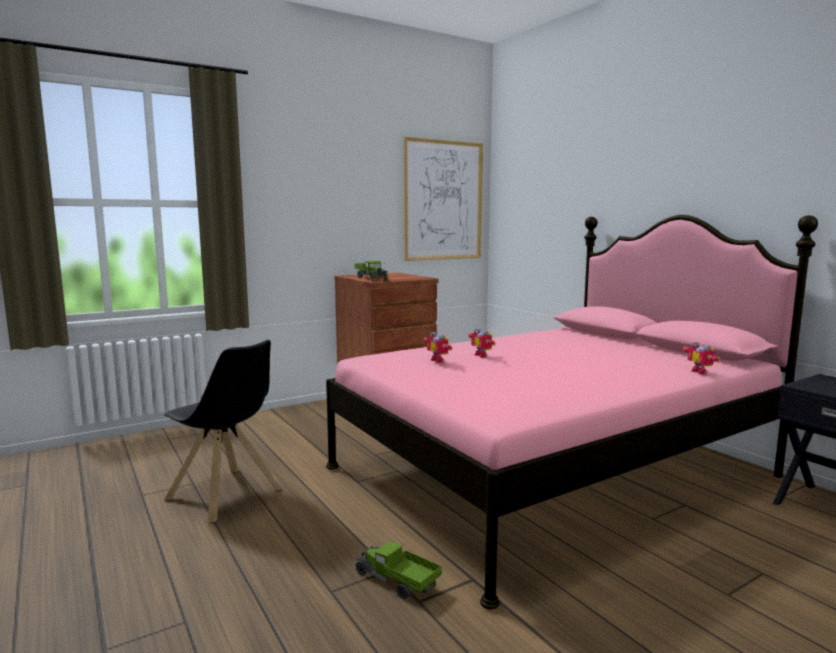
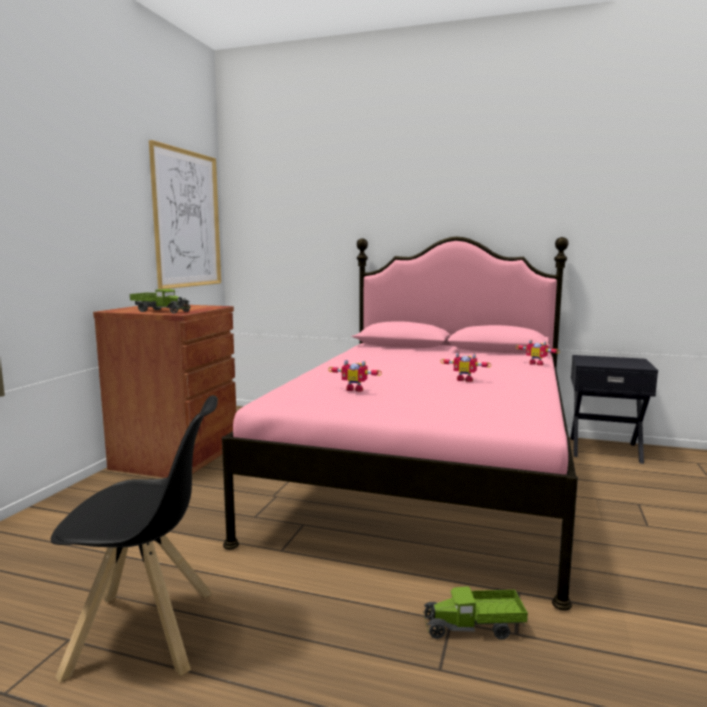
camera: 40 degrees left, 0 degrees up
toy robot [468,328,496,358] -> toy robot moved to [440,352,492,382]

